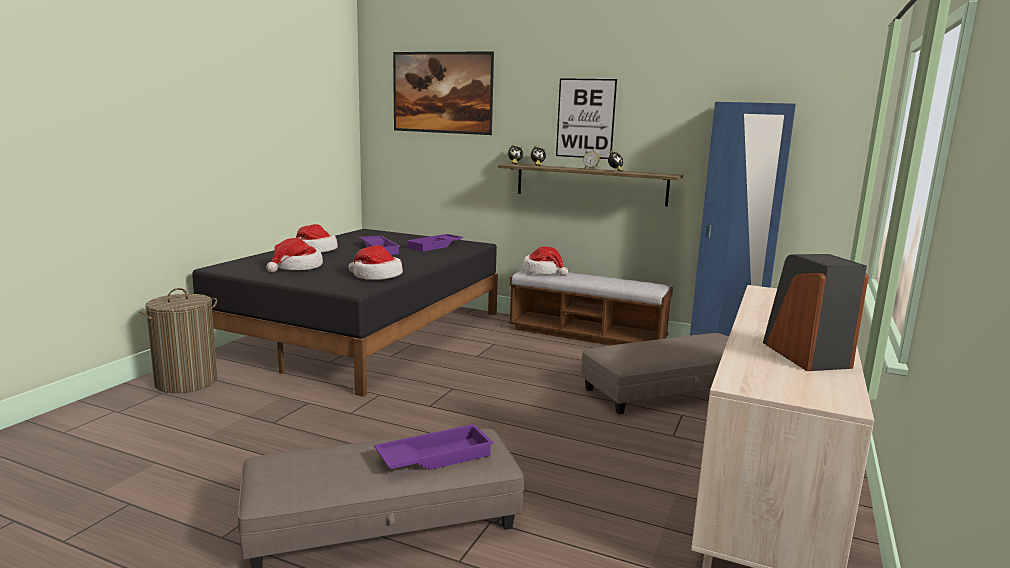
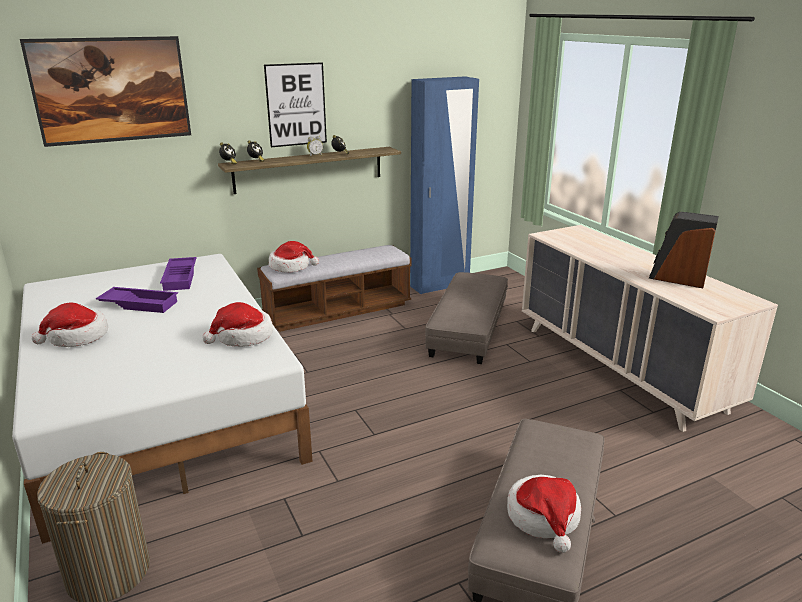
camera: 50 degrees left, 10 degrees up
black bed [192,229,498,397] -> white bed [12,254,313,544]
hat [266,238,323,272] -> hat moved to [507,475,581,553]
purple tray [374,424,494,470] -> none

